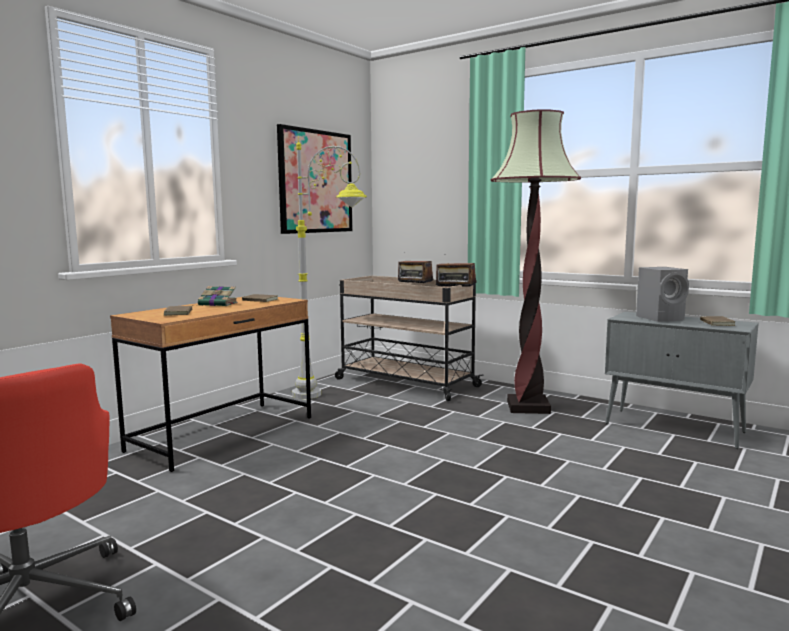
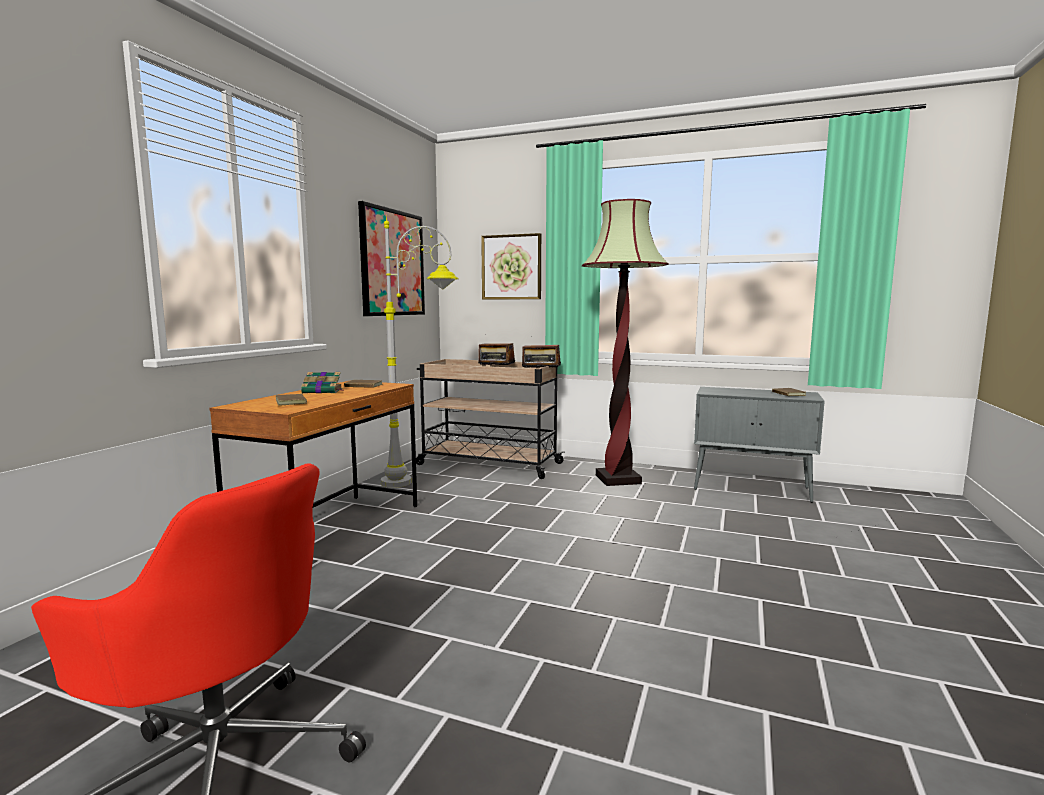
camera: 15 degrees left, 0 degrees up
grey speaker [636,267,689,322] -> none
none -> picture [481,233,541,299]

